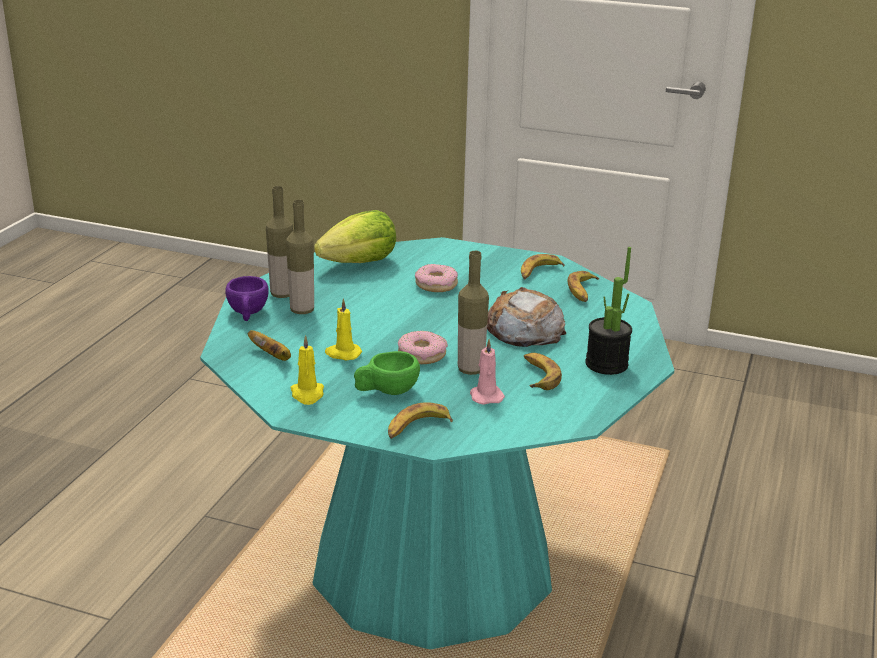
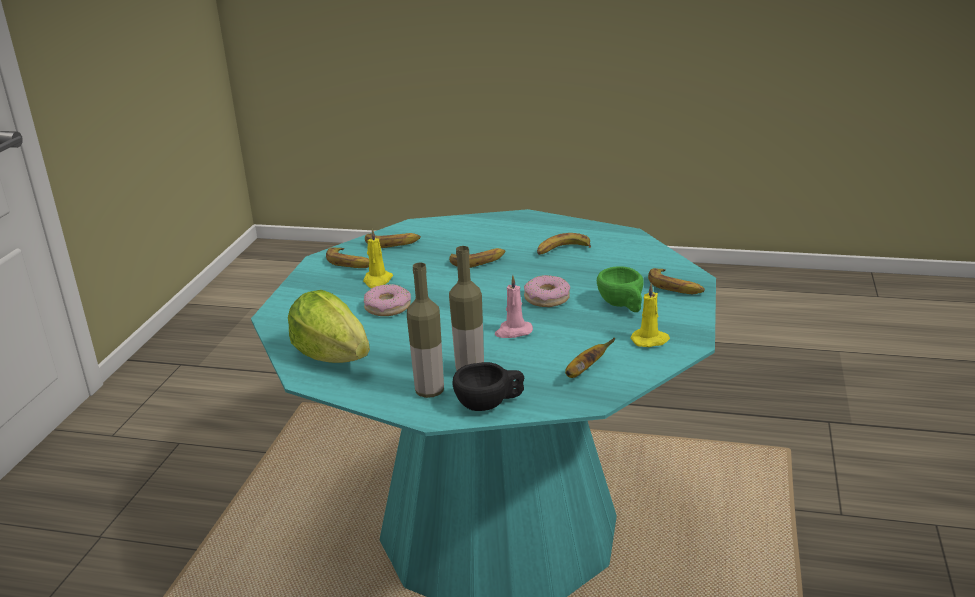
camera: 95 degrees left, 0 degrees up
purple cup [225,276,269,321] -> black cup [453,362,524,411]
yellow candle [325,298,362,360] -> yellow candle moved to [363,229,393,288]
bottle [458,251,489,375] -> none
pink candle [470,339,505,405] -> pink candle moved to [495,275,533,338]
bread [487,287,566,347] -> banana [449,248,506,268]
potted plant [585,247,632,375] -> none

